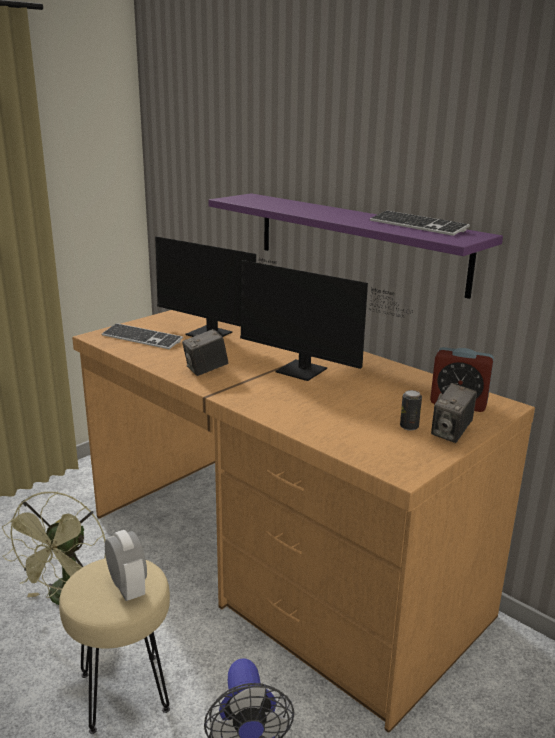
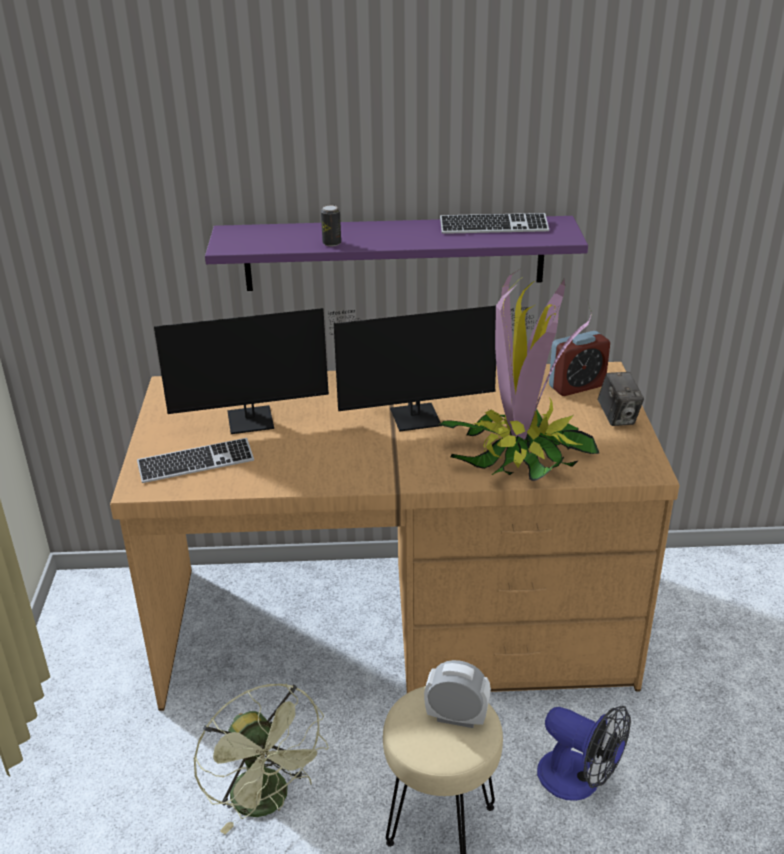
camera: 45 degrees left, 10 degrees up
camera [182,329,228,376] -> none
can [400,390,422,431] -> can moved to [321,205,341,247]
none -> potted plant [439,269,599,481]

